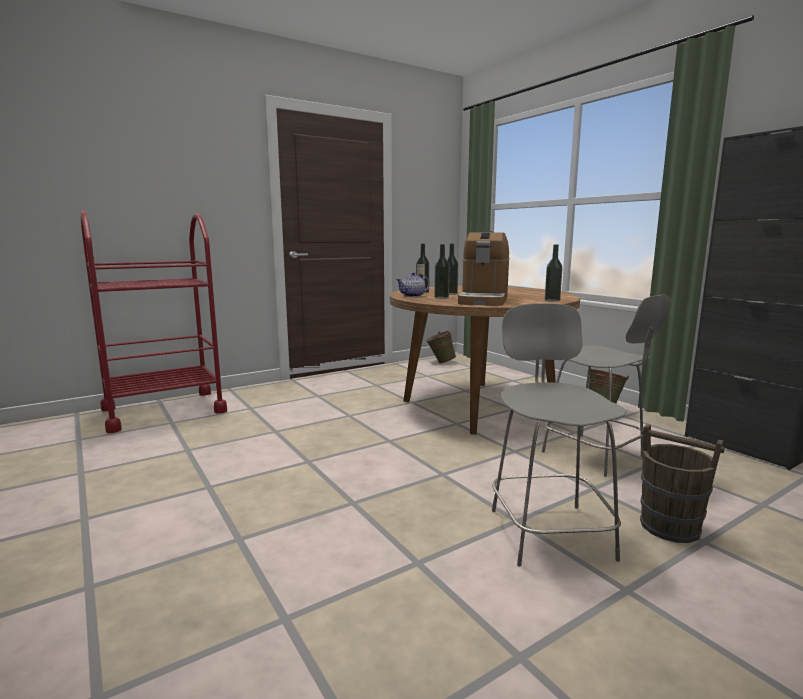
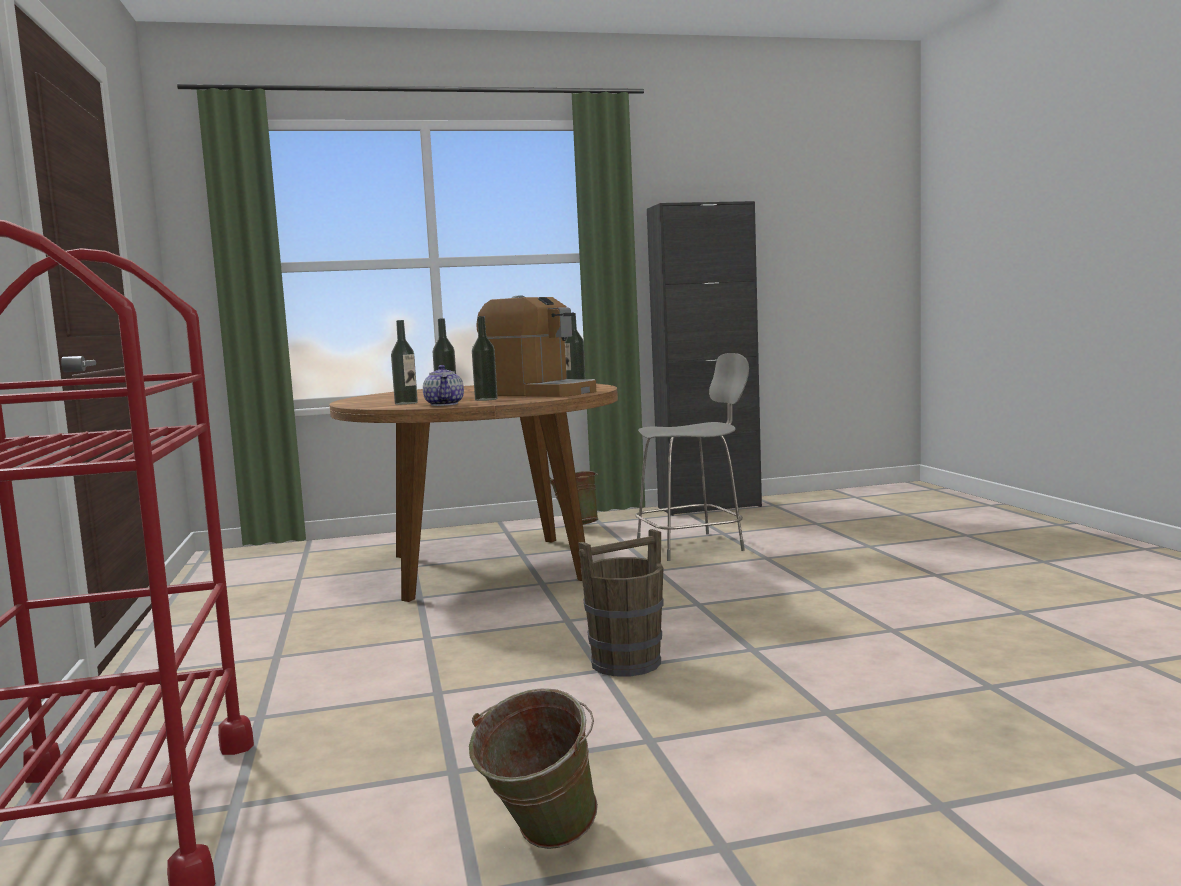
camera: 70 degrees left, 5 degrees down
green bucket [426,331,456,363] -> green bucket moved to [469,688,598,849]
grey chair [492,303,626,566] -> none
brown bucket [640,424,725,543] -> brown bucket moved to [578,529,664,677]

